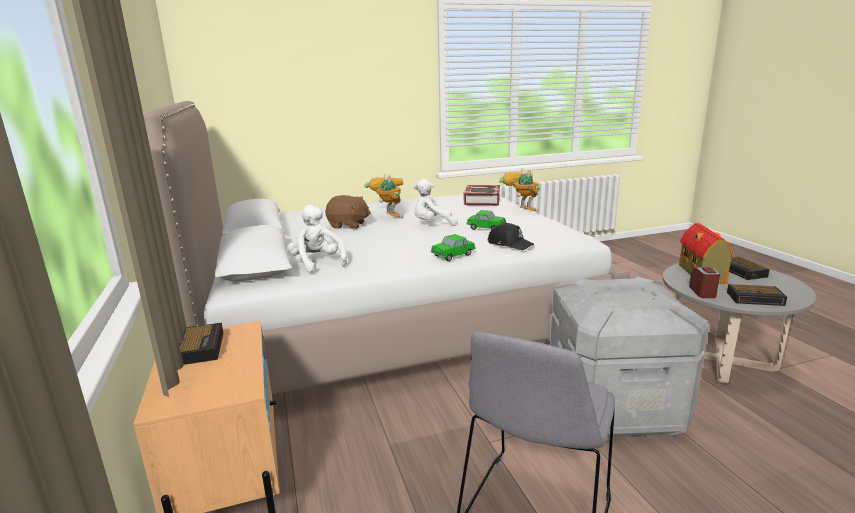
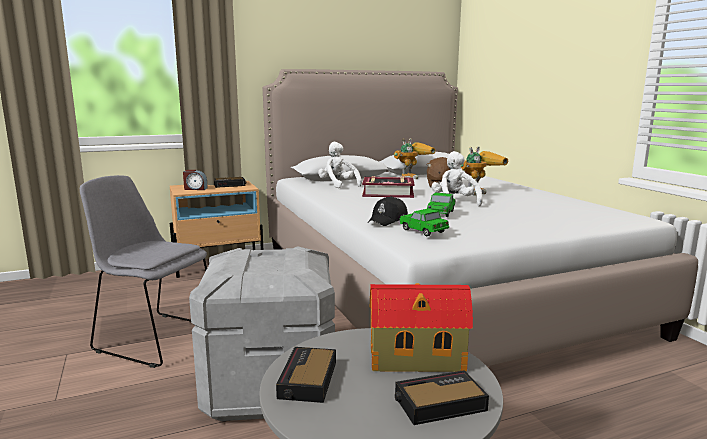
camera: 85 degrees right, 5 degrees down
white plush toy [288,205,347,273] -> white plush toy turned 90 degrees counterclockwise [318,142,362,188]
toy car [431,234,476,261] -> toy car moved to [399,209,449,236]
book [464,185,500,205] -> book moved to [362,176,415,198]
toy robot [499,168,540,212] -> toy robot moved to [394,138,436,179]
alarm clock [689,267,720,298] -> alarm clock moved to [183,170,208,190]

